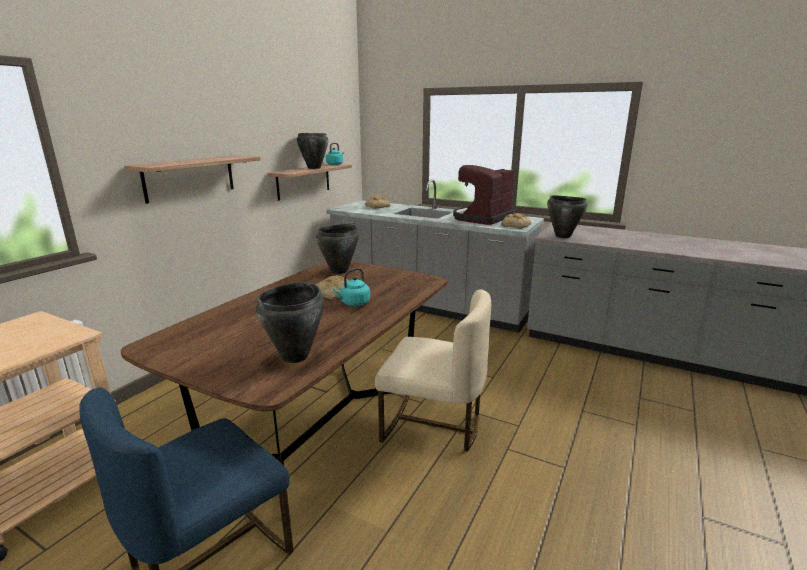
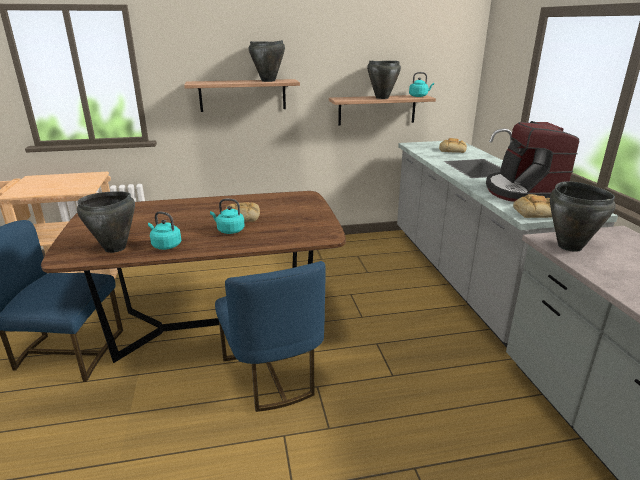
camera: 50 degrees right, 5 degrees up
black cooking pot [316,224,359,274] -> black cooking pot moved to [249,40,285,82]
beige chair [375,289,491,451] -> blue chair [215,261,325,412]
coffee machine [453,165,514,225] -> coffee machine turned 90 degrees counterclockwise [486,121,579,202]
none -> turquoise kettle [148,211,181,250]

